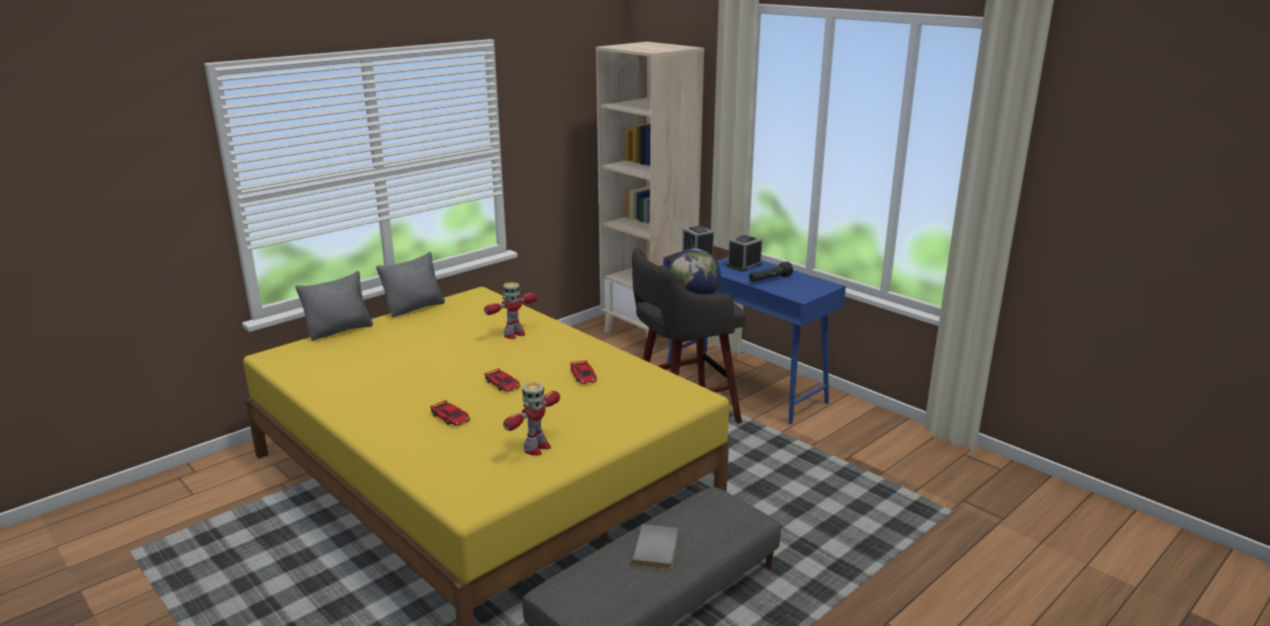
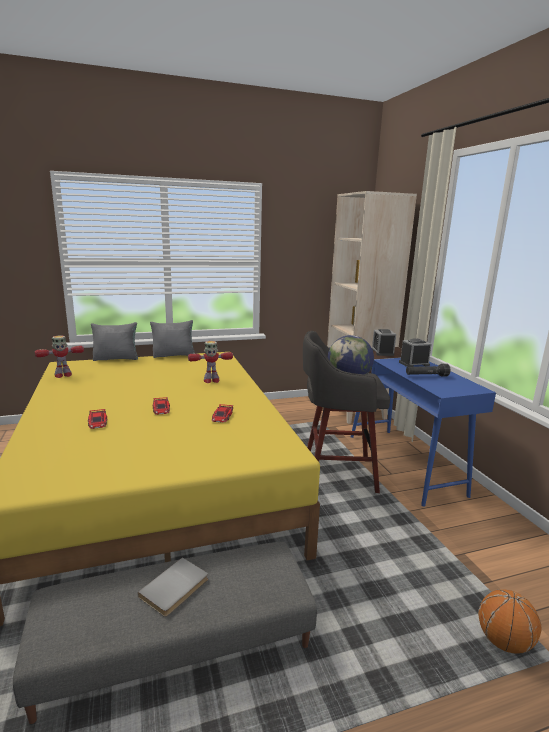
camera: 25 degrees right, 5 degrees down
toy robot [503,382,560,456] -> toy robot moved to [35,336,84,378]
none -> basketball [478,590,541,653]

